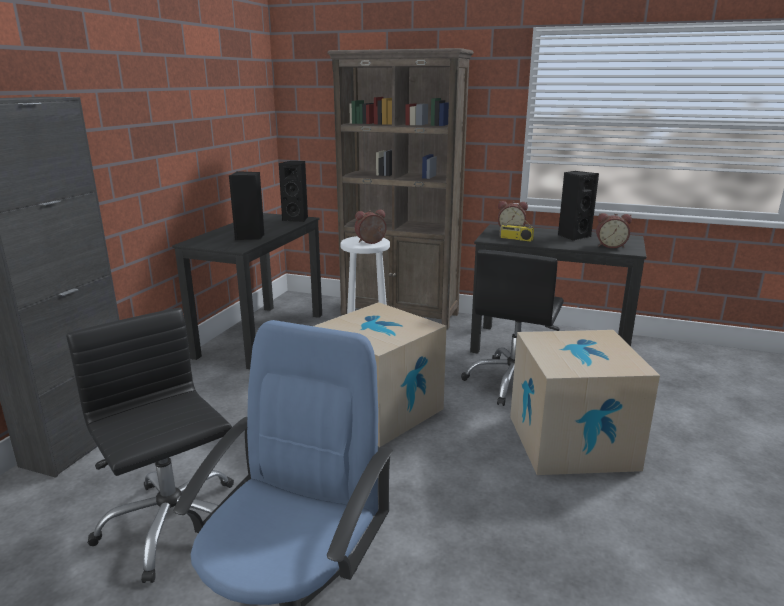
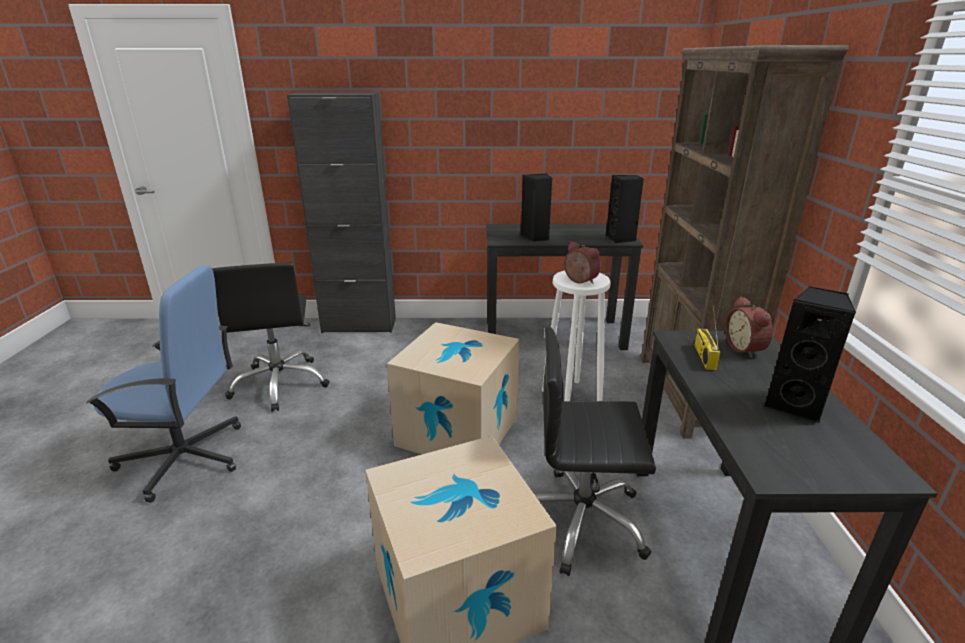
camera: 70 degrees right, 5 degrees up
black office chair [66,308,234,583] -> black office chair turned 135 degrees clockwise [212,263,330,412]
alarm clock [596,213,632,248] -> none

